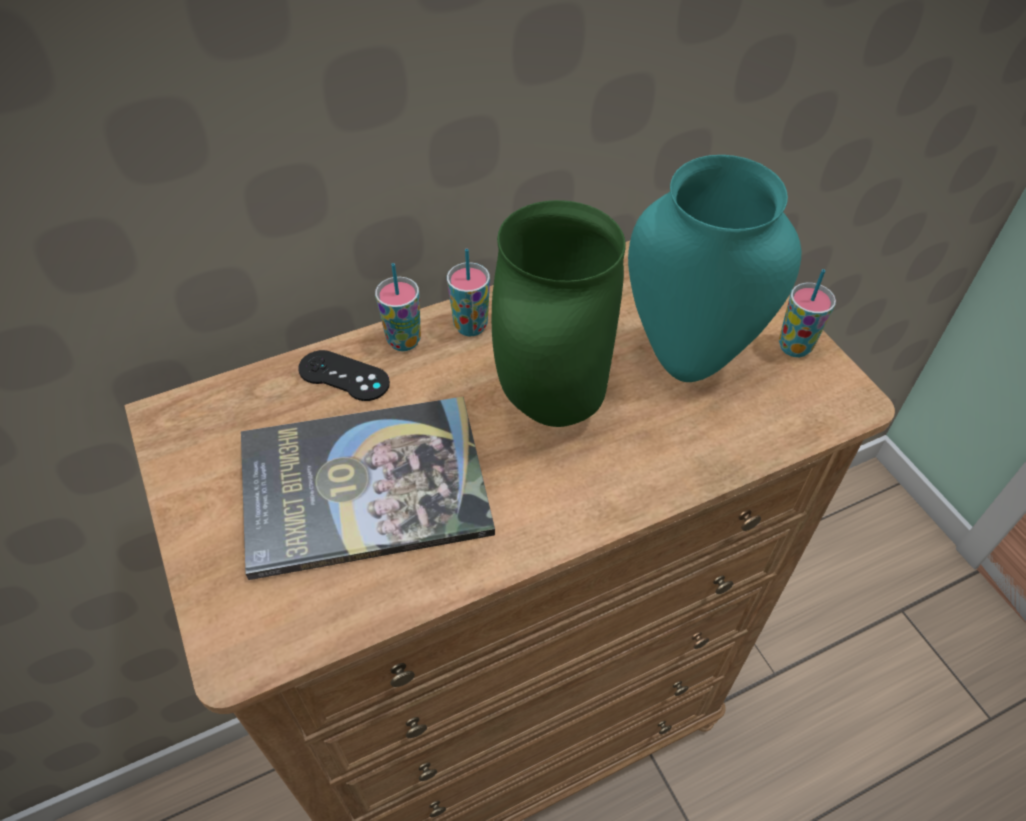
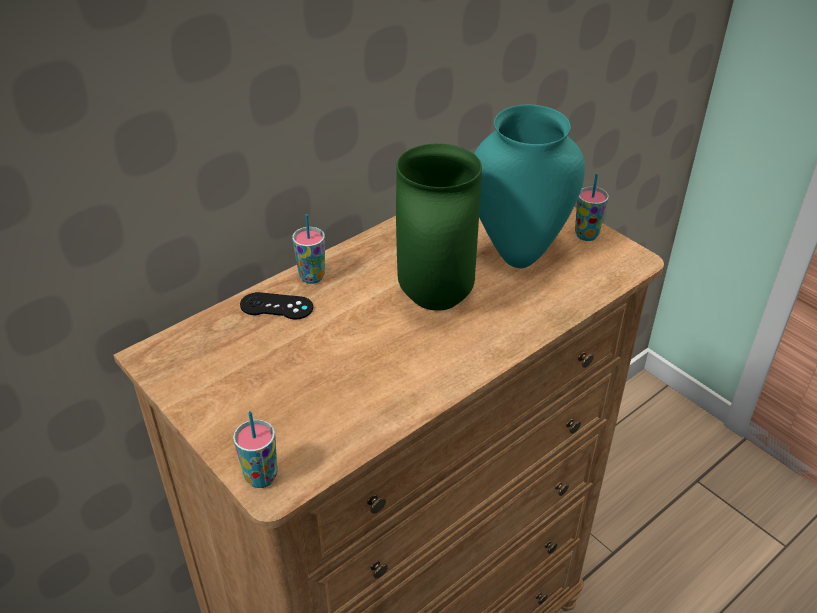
camera: 15 degrees left, 10 degrees down
book [241,397,495,580] -> none
cup [447,249,490,336] -> cup moved to [233,411,277,488]

